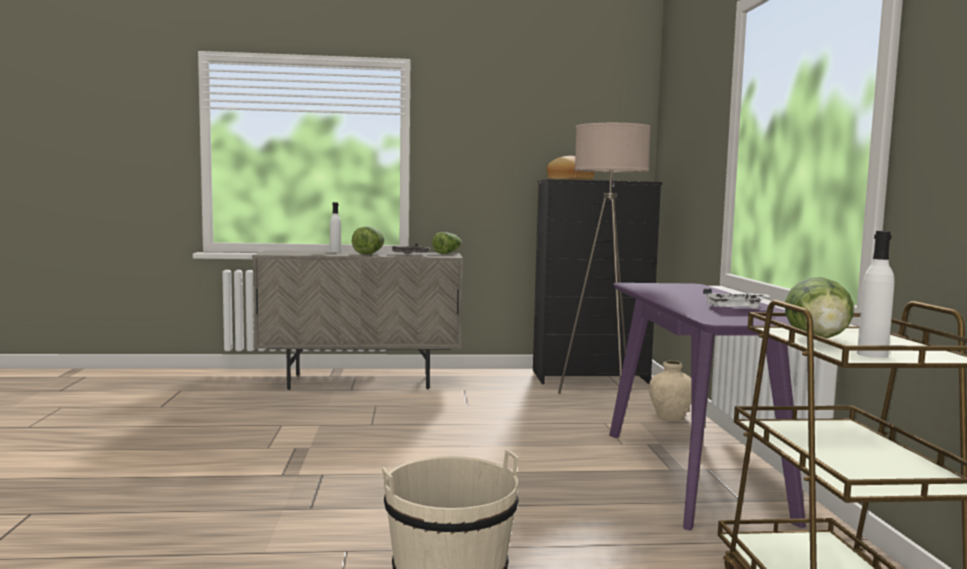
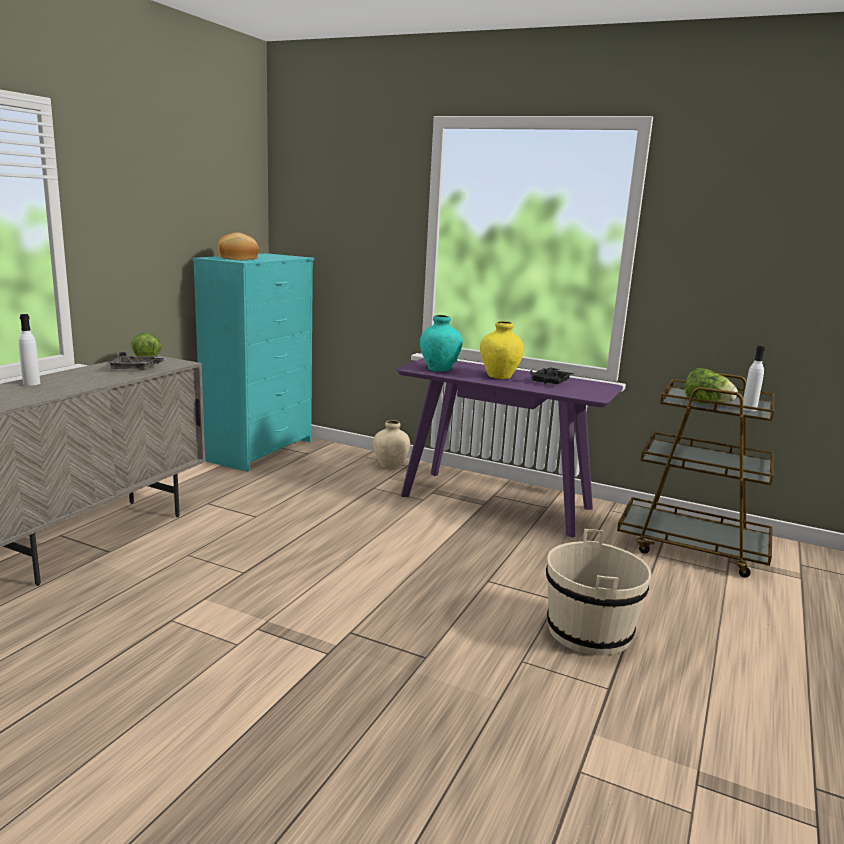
camera: 60 degrees left, 10 degrees up
lettuce [352,226,385,254] -> none
black dresser [533,179,662,384] -> turquoise dresser [193,253,314,472]
beige floor lamp [558,123,651,394] -> none
white tray [703,288,771,309] -> black tray [529,367,574,384]
none -> turquoise vase [420,315,463,372]
none -> yellow vase [480,321,524,379]

